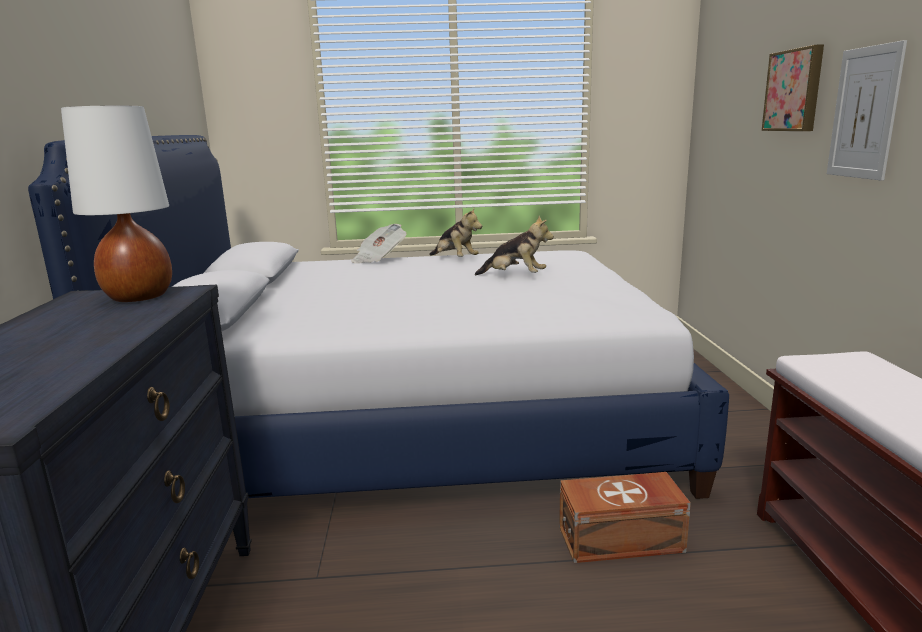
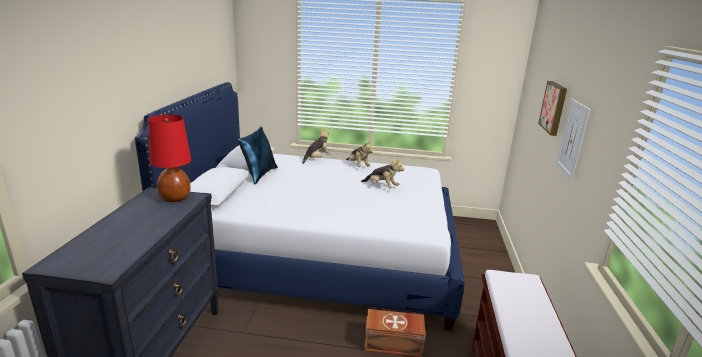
camera: 10 degrees right, 5 degrees up
white table lamp [61,106,172,302] -> red table lamp [148,115,191,202]
newspaper [351,224,406,264] -> plush toy [302,128,331,164]
none -> blue pillow [238,126,278,184]

